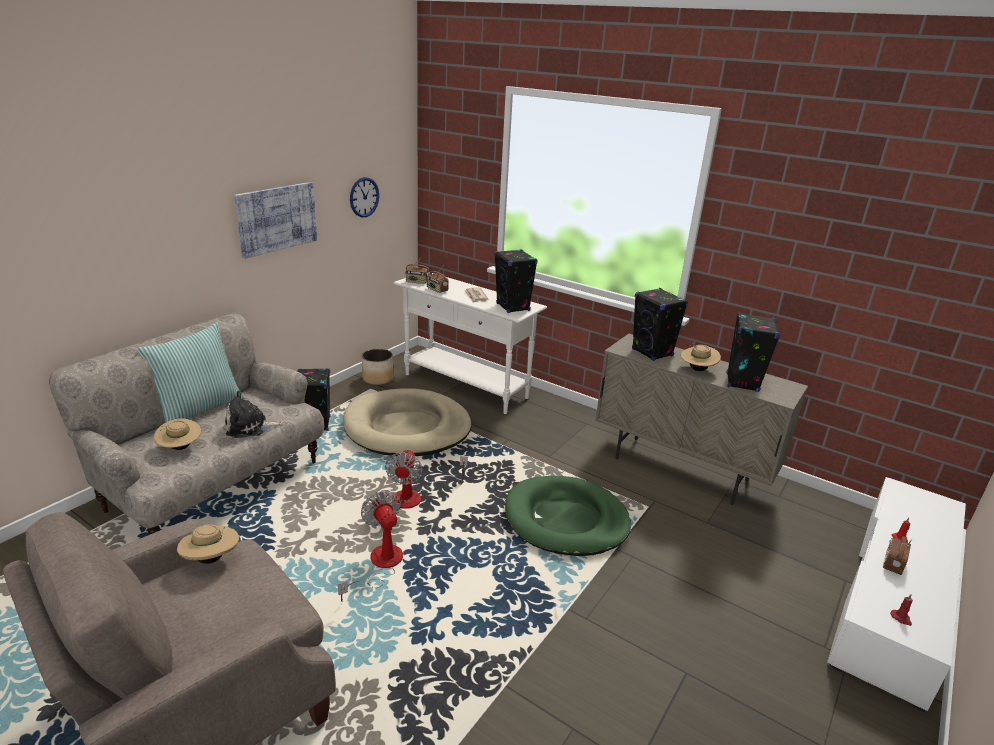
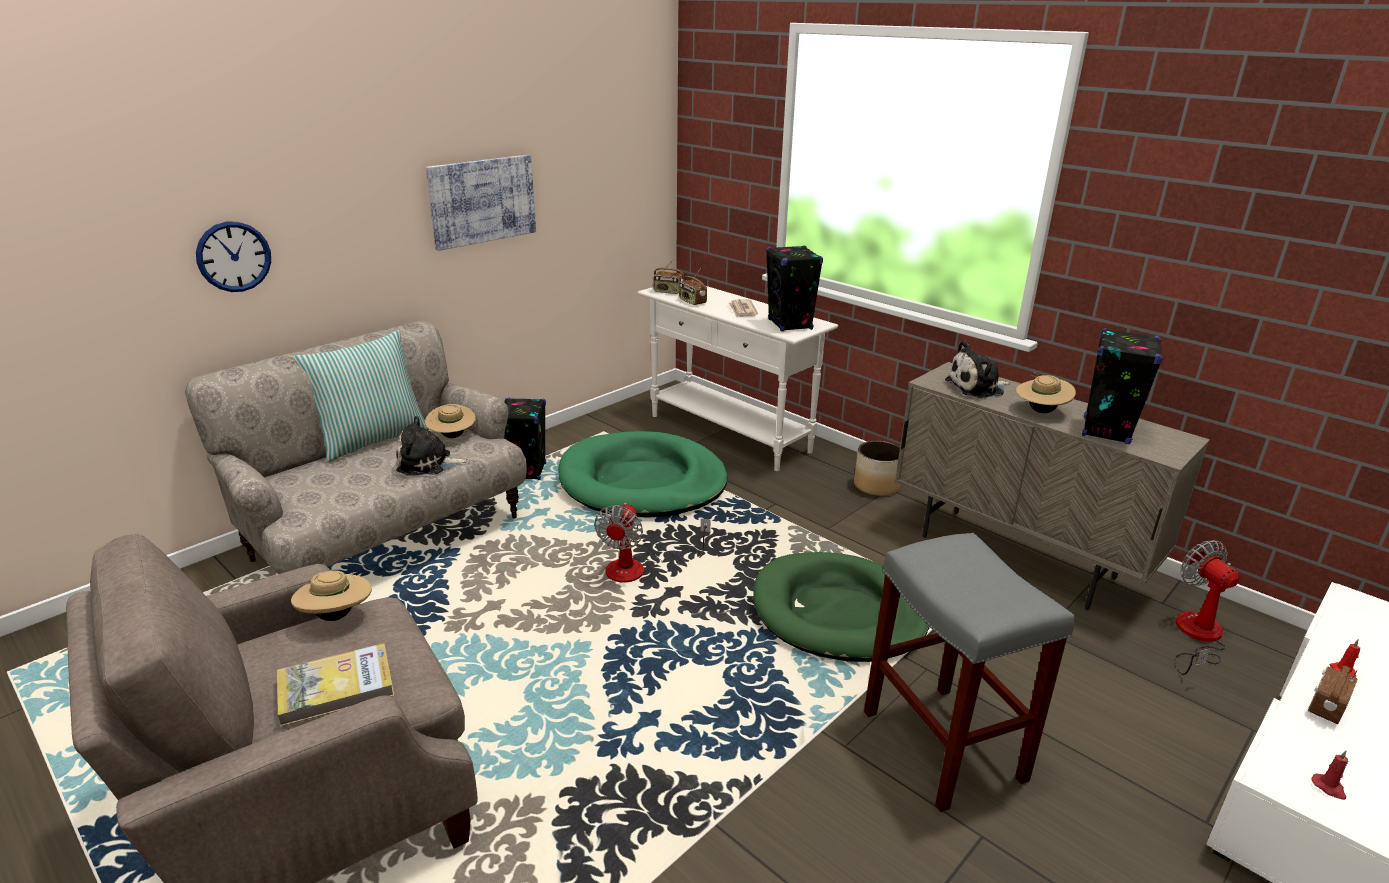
camera: 10 degrees right, 0 degrees up
beige hat [154,419,201,450] -> beige hat moved to [425,404,476,438]
fan [338,490,403,602] -> fan moved to [1174,540,1239,675]
beige dog bed [343,388,472,456] -> green dog bed [558,431,728,518]
wall clock [350,177,379,217] -> wall clock moved to [196,222,271,292]
planter [362,349,393,385] -> planter moved to [854,441,901,496]
black speaker [632,288,688,361] -> plush toy [945,341,1010,398]
none -> book [277,643,394,726]
none -> grey stool [864,533,1075,812]

